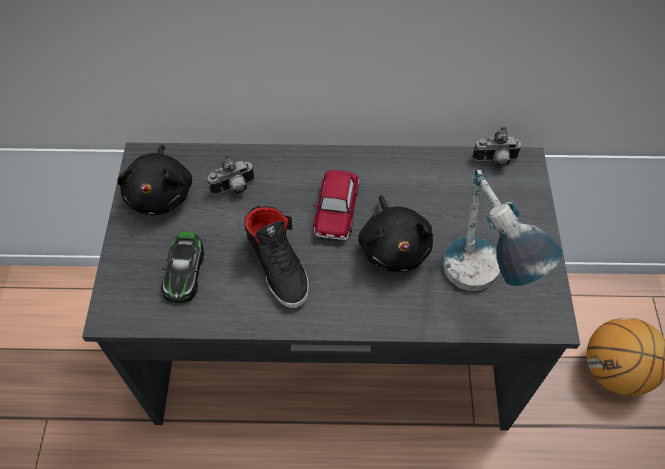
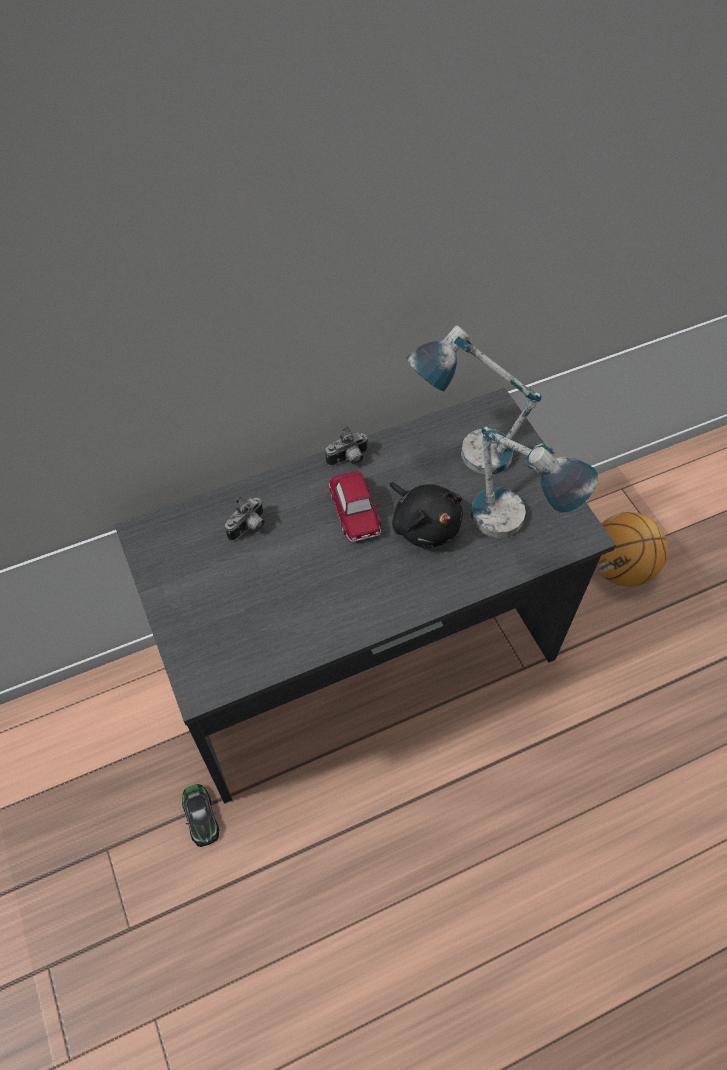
camera: 25 degrees left, 0 degrees up
black plush toy [117,145,192,215] -> none
toy car [161,232,204,303] -> toy car moved to [182,784,219,847]
black shoe [244,206,309,308] -> none
camera [473,127,522,167] -> camera moved to [325,426,369,466]
none -> table lamp [406,325,541,474]

